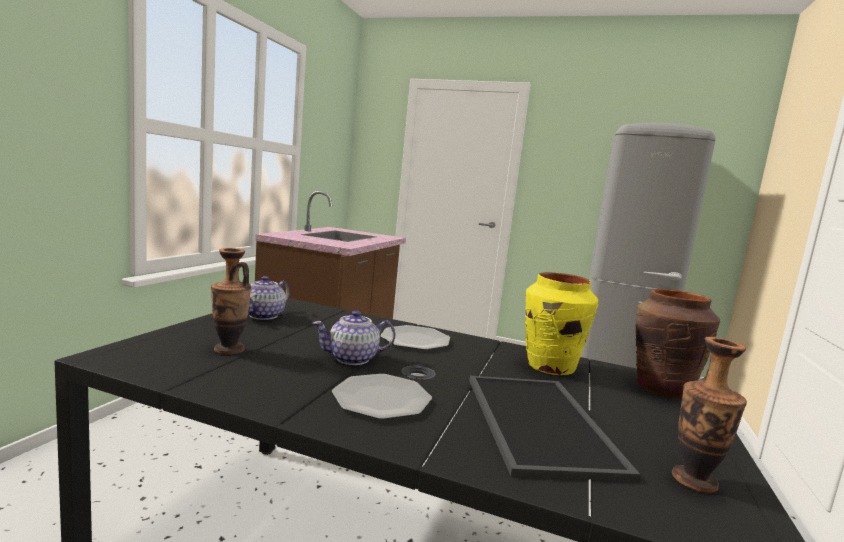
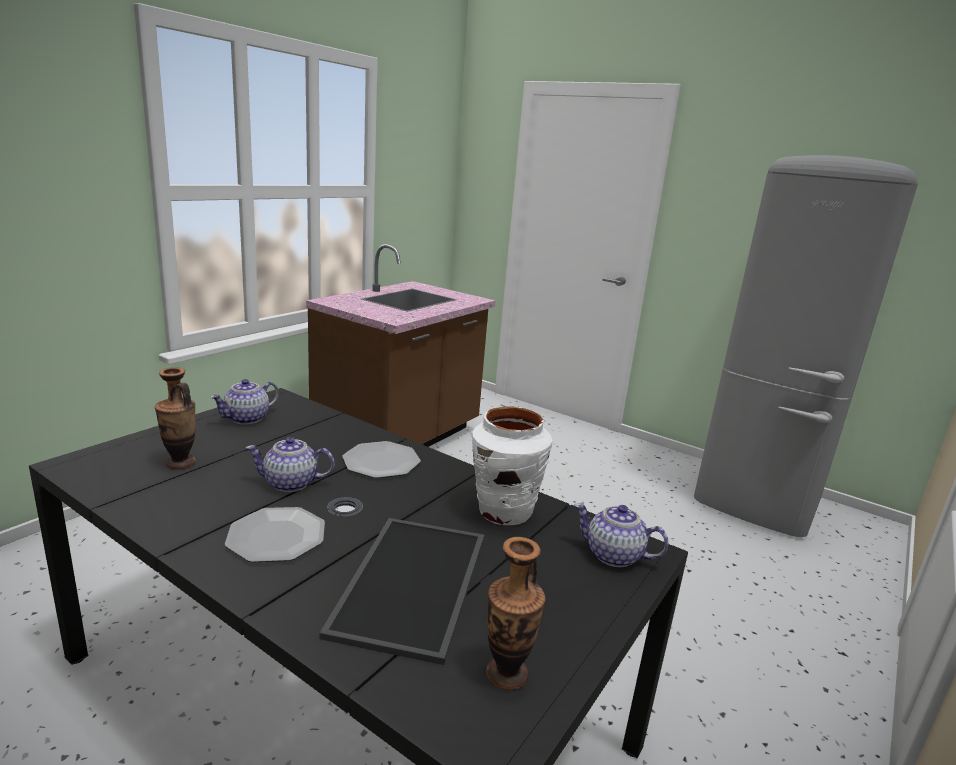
camera: 15 degrees right, 10 degrees up
yellow vase [525,272,598,375] -> white vase [472,407,552,525]
brown vase [635,289,720,398] -> teapot [573,503,669,567]

